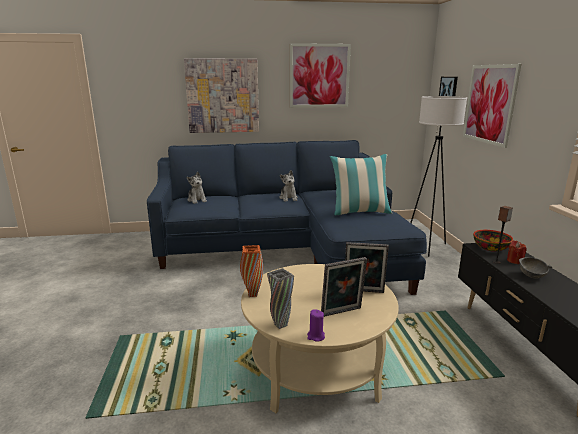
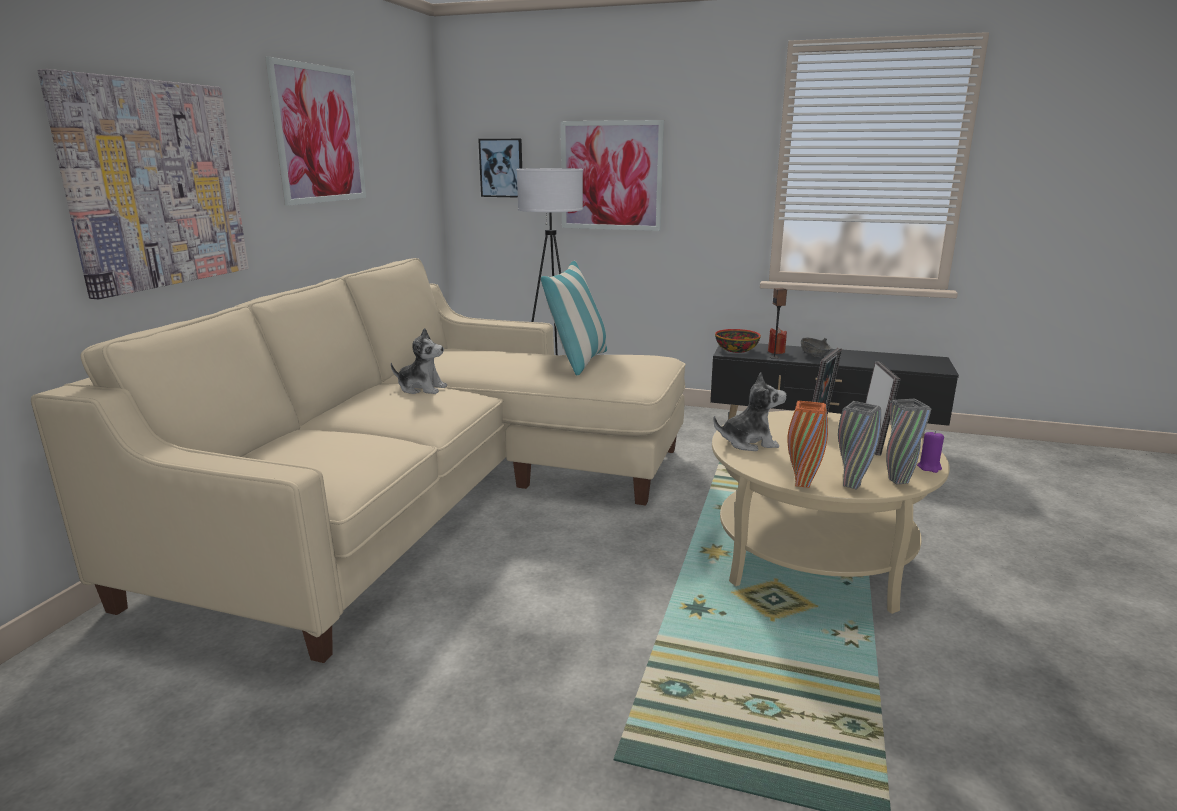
camera: 65 degrees left, 0 degrees up
blue sofa [147,140,427,295] -> beige sofa [31,258,686,663]
plush toy [187,172,207,204] -> plush toy moved to [713,372,786,451]
none -> grey vase [838,401,881,490]

